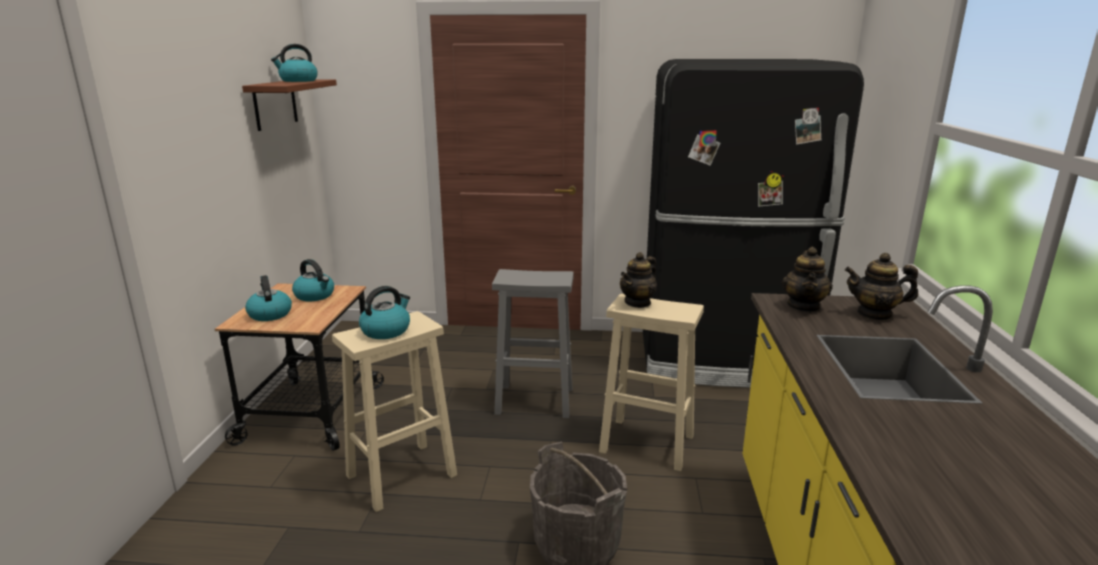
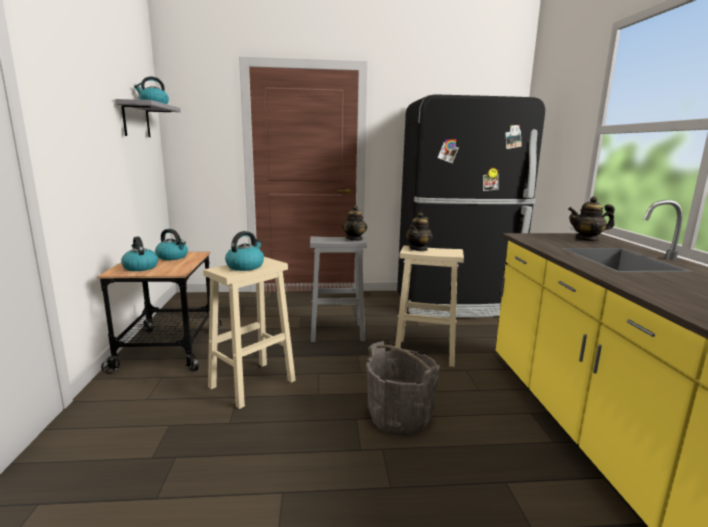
camera: 10 degrees left, 5 degrees down
brown shelf [242,79,337,131] -> grey shelf [115,99,181,137]
teapot [782,247,833,312] -> teapot moved to [342,205,367,241]

